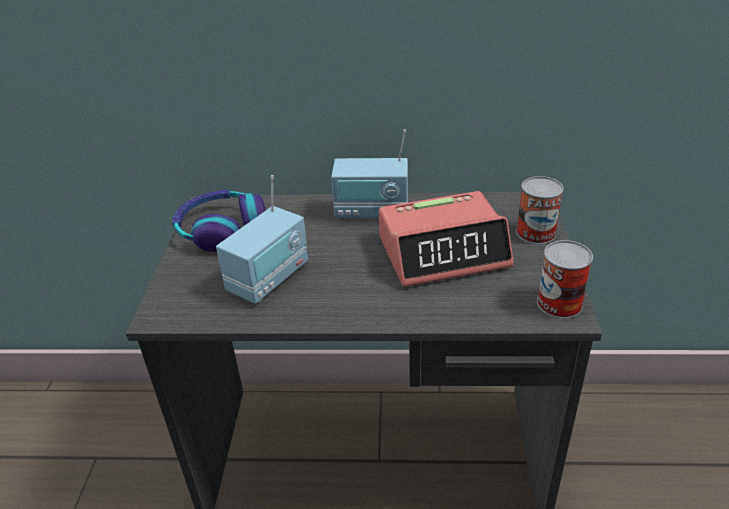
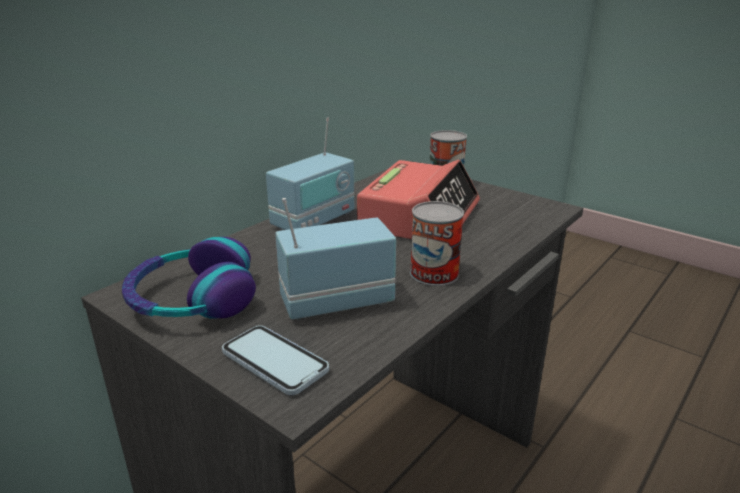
camera: 55 degrees left, 10 degrees down
radio [216,175,308,304] -> radio turned 90 degrees counterclockwise [275,198,396,321]
can [537,240,593,319] -> can moved to [410,201,464,286]
none -> phone [222,325,329,395]

